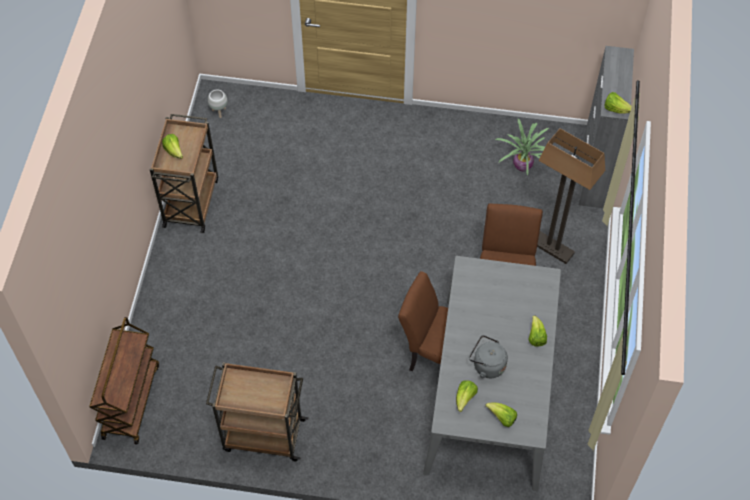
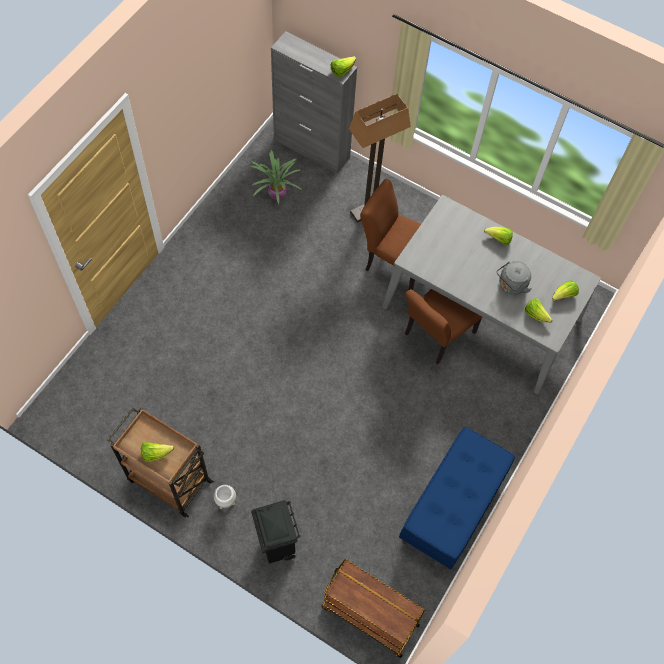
camera: 70 degrees left, 5 degrees up
brown cart [206,362,308,461] -> blue bench [399,427,515,569]
white planter [208,90,227,118] -> white planter moved to [214,485,236,509]
none -> black trash can [251,500,300,563]

